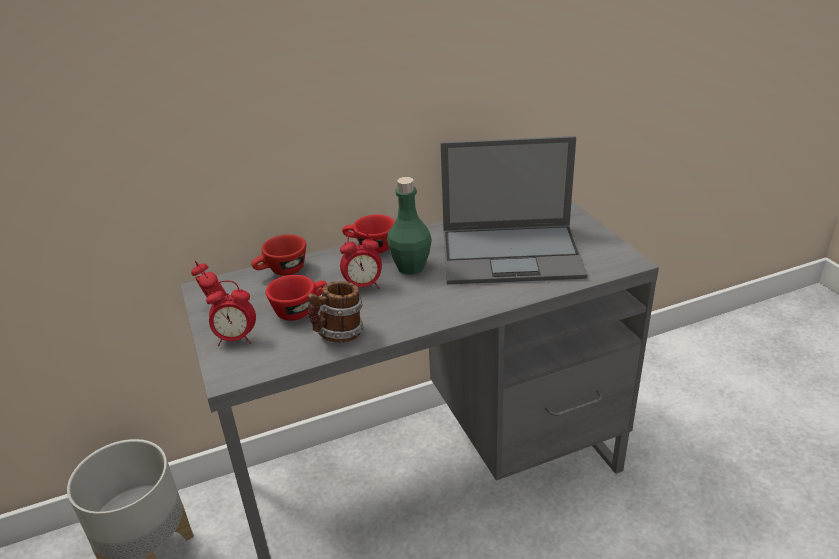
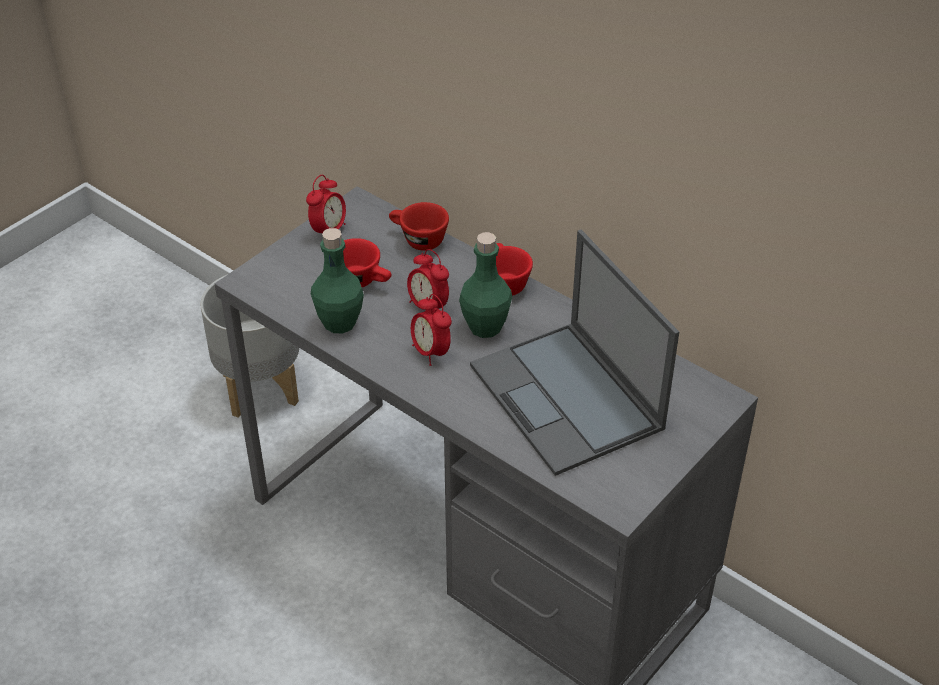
camera: 60 degrees right, 10 degrees up
alarm clock [206,281,256,346] -> alarm clock moved to [411,294,452,366]
mug [307,281,364,342] -> green bottle [311,228,364,333]

